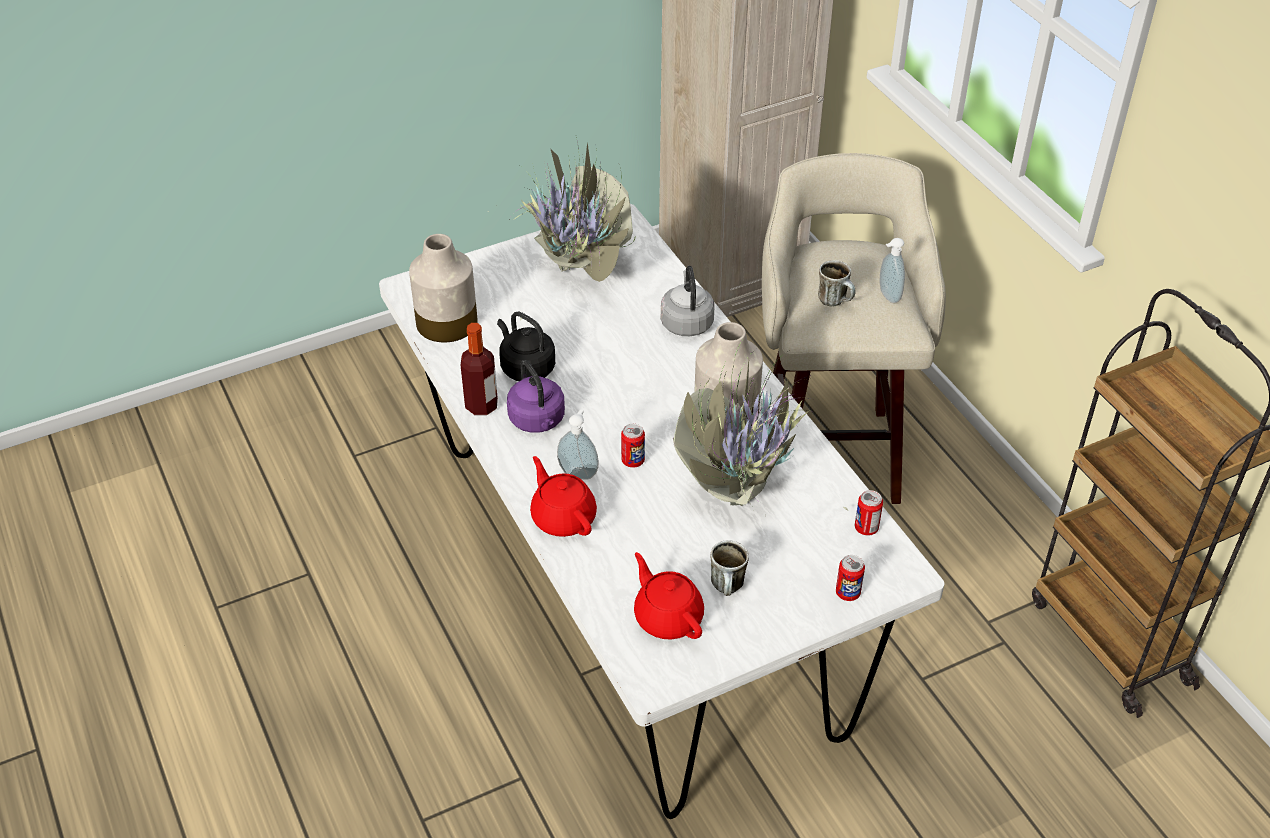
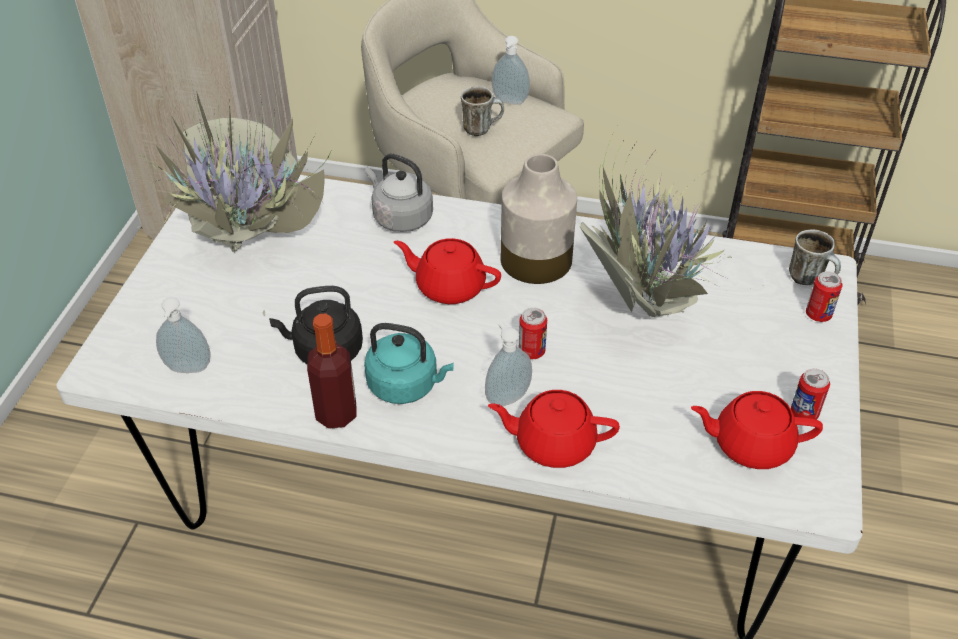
camera: 50 degrees left, 0 degrees up
beige vase [409,234,478,342] -> soap dispenser [156,297,211,373]
purple kettle [507,360,565,433] -> turquoise kettle [364,323,454,404]
mug [711,540,749,596] -> mug moved to [789,229,841,285]
can [855,490,883,535] -> can moved to [791,369,830,420]
none -> red teapot [394,238,501,304]

